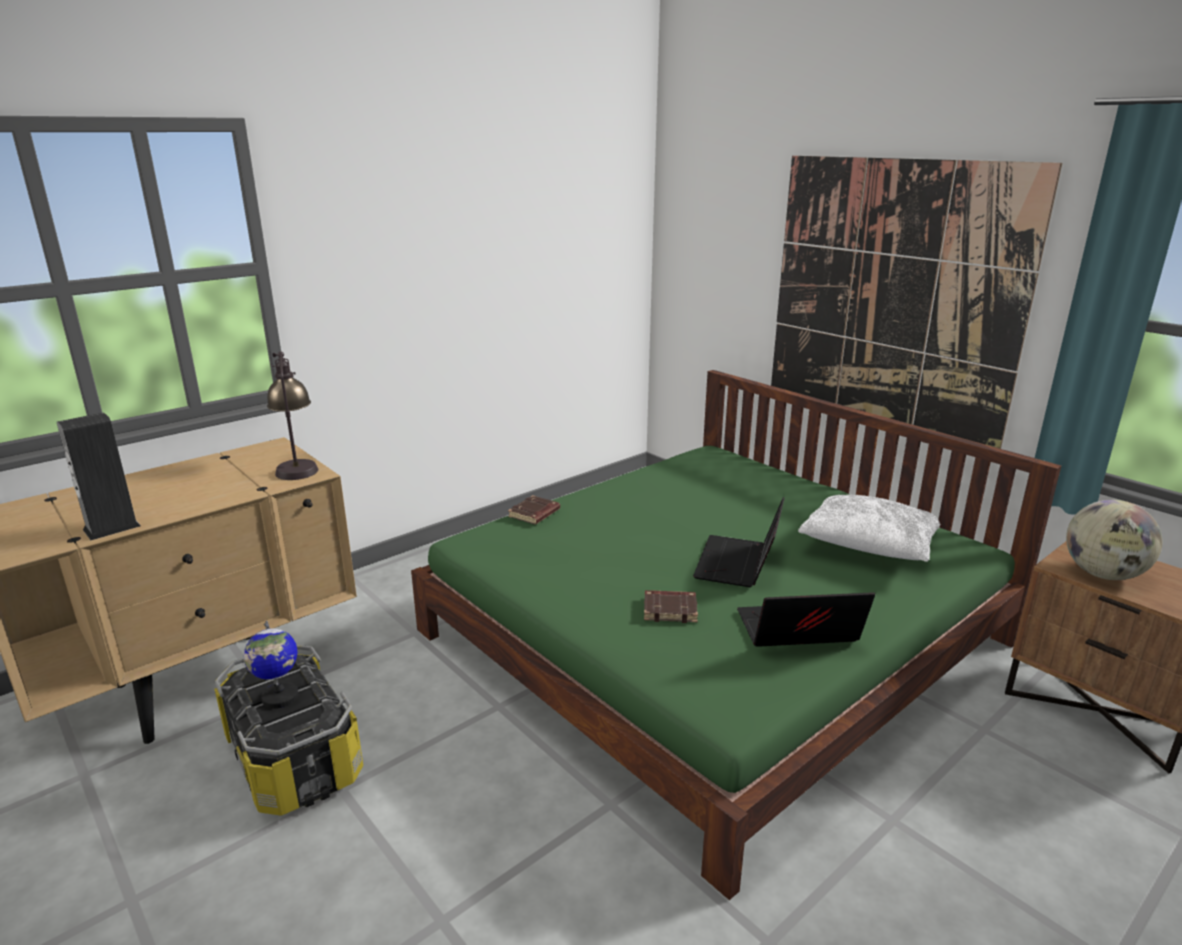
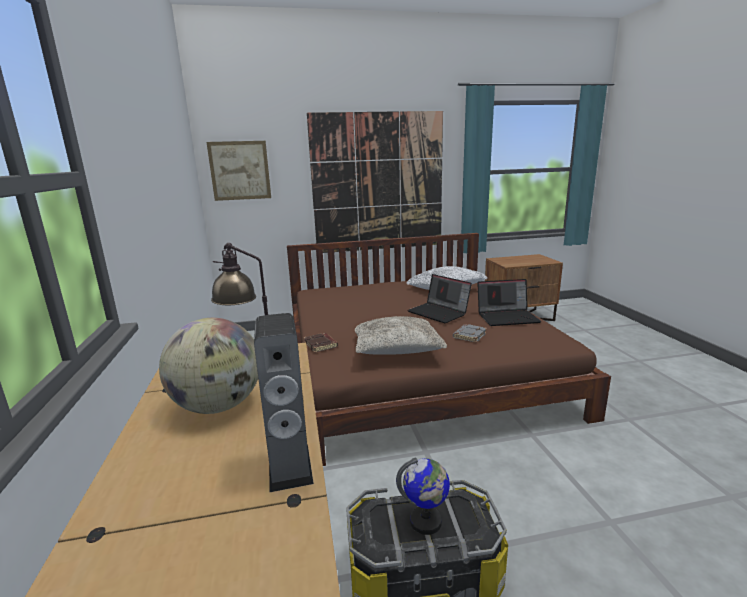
camera: 60 degrees left, 5 degrees down
green bed [411,370,1061,900] -> brown bed [287,233,611,466]
brown book [644,590,698,623] -> grey book [453,324,487,343]
laptop [737,592,875,647] -> laptop turned 120 degrees counterclockwise [477,279,541,326]
globe [1066,500,1163,580] -> globe moved to [159,318,258,414]
none -> picture [206,141,271,201]
none -> beige pillow [355,316,447,355]

